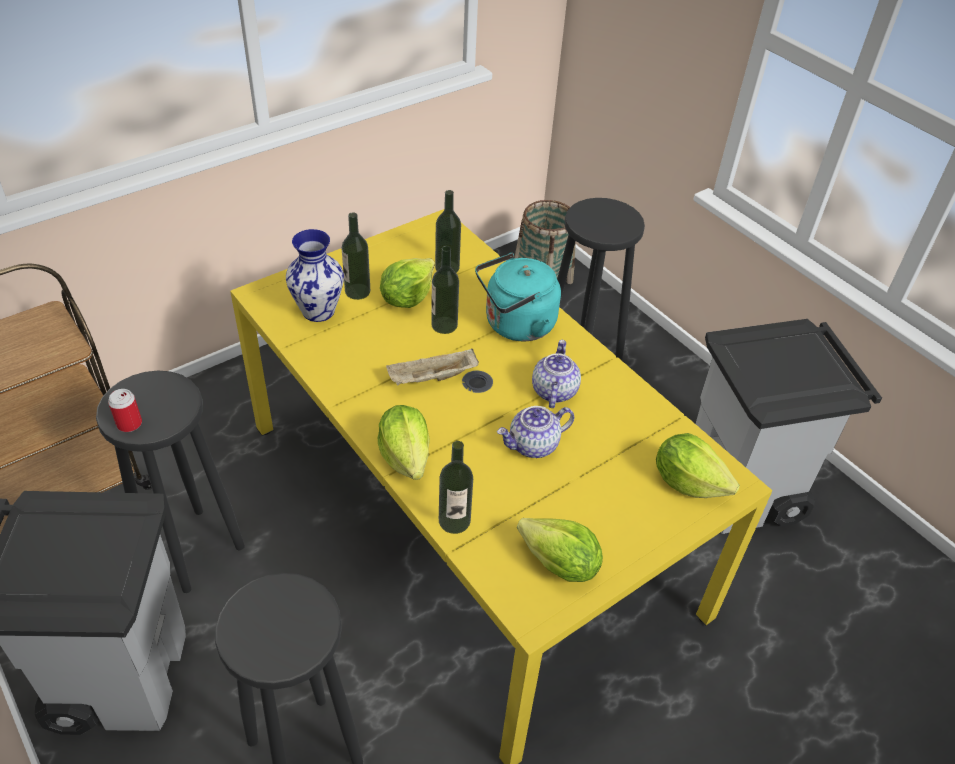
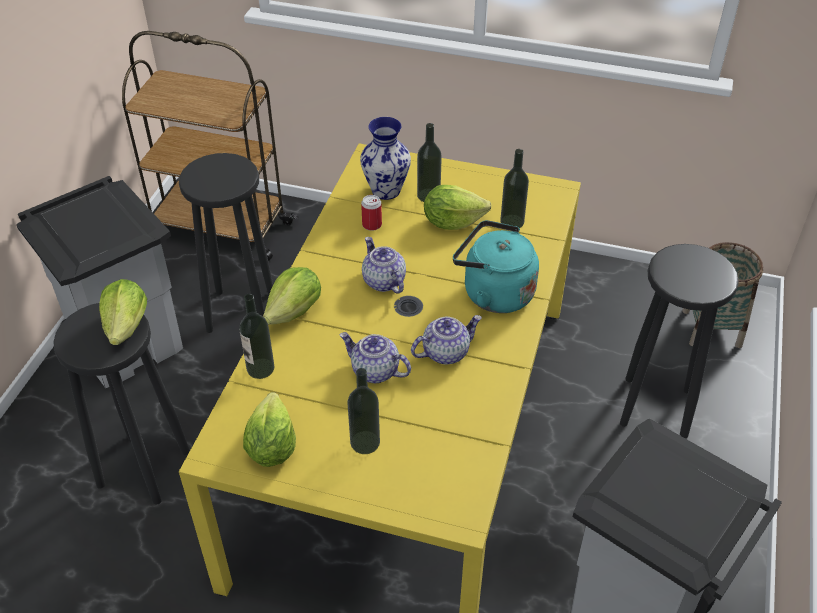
camera: 55 degrees right, 0 degrees up
can [108,389,142,432] -> can moved to [361,195,382,231]
beige tray [386,348,479,385] -> teapot [362,237,406,294]
bottle [431,246,459,334] -> bottle moved to [348,368,380,454]
lettuce [656,433,740,498] -> lettuce moved to [99,279,147,345]

